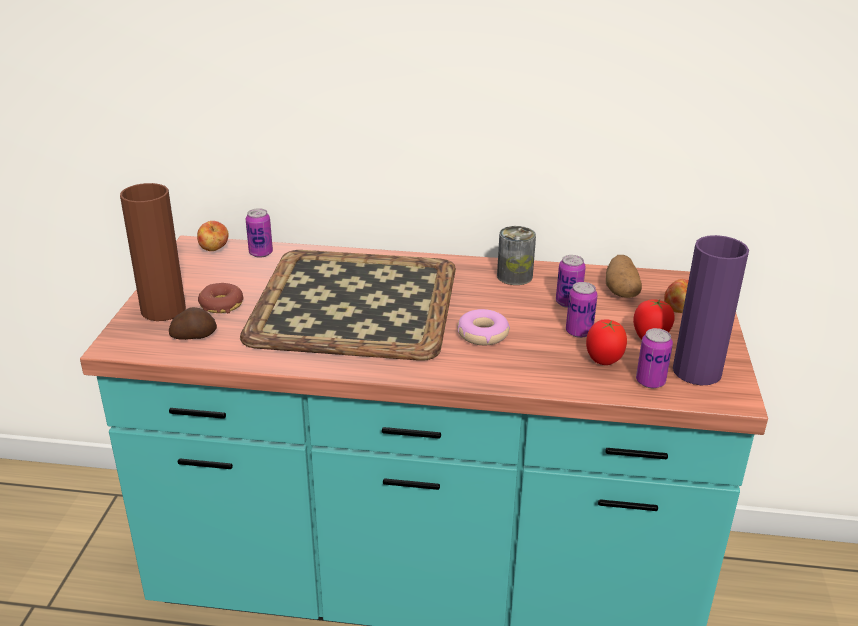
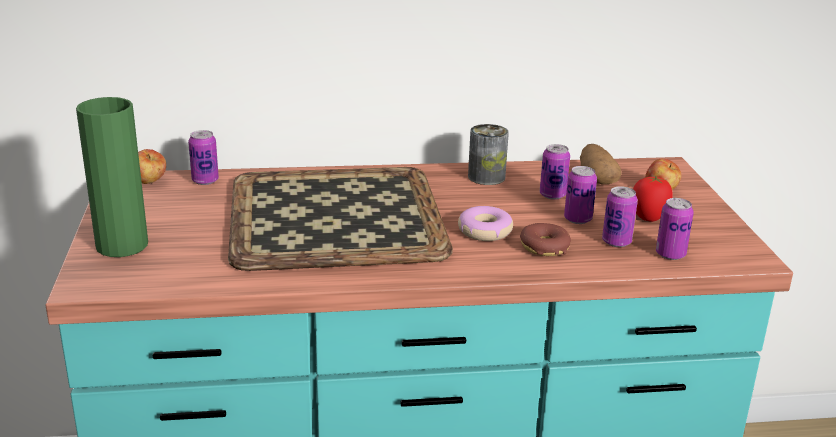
camera: 15 degrees left, 5 degrees down
brown vase [120,183,186,321] -> green vase [76,97,148,257]
potato [169,307,217,340] -> none
donut [198,283,243,313] -> donut moved to [520,223,571,256]
tomato [586,319,627,365] -> can [602,186,638,247]
purple vase [673,235,749,385] -> none

